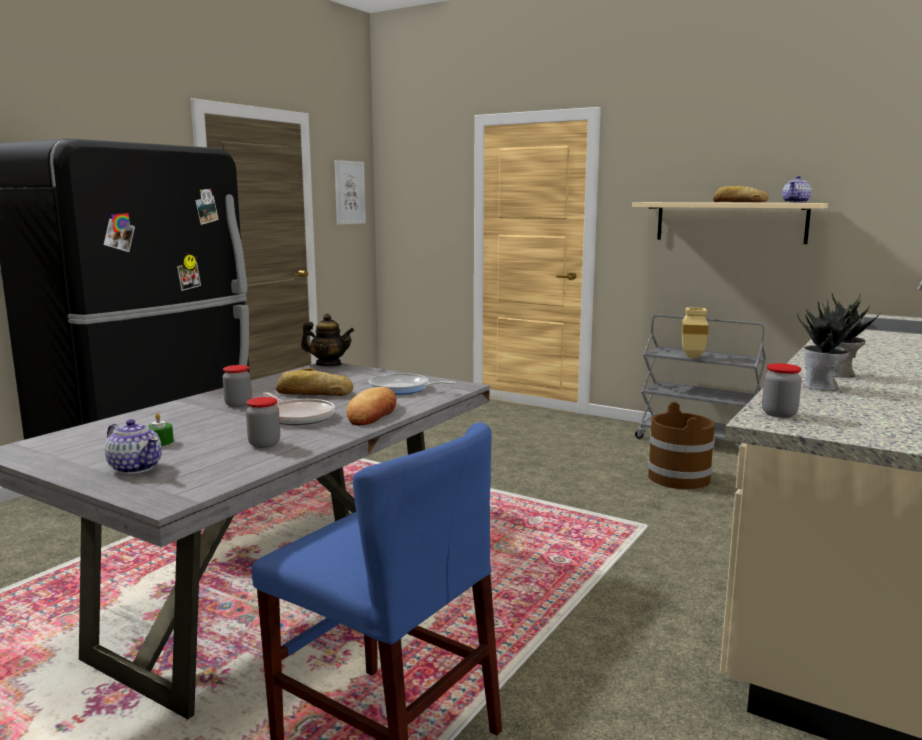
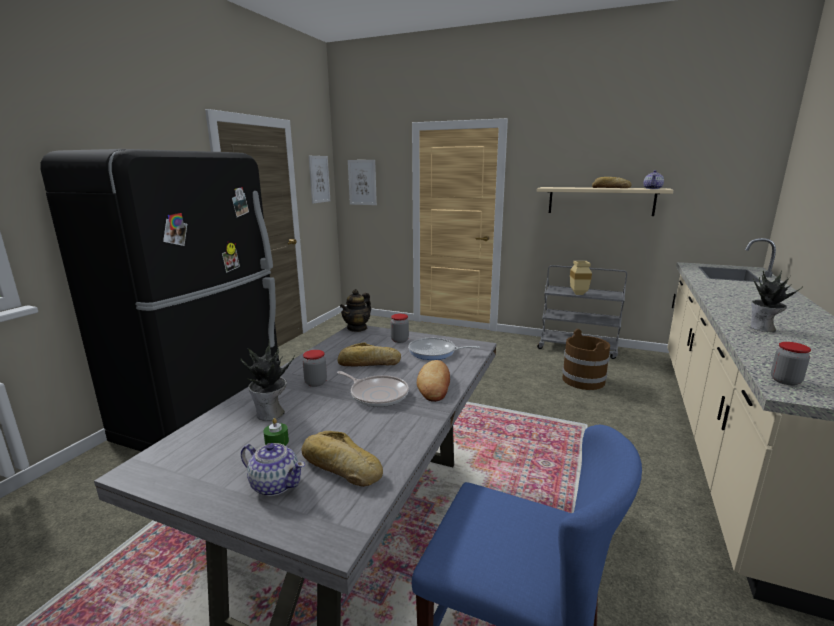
camera: 10 degrees left, 5 degrees up
jar [246,397,280,448] -> jar moved to [391,314,409,343]
teapot [301,313,354,366] -> teapot turned 120 degrees clockwise [340,289,371,332]
potted plant [797,299,862,391] -> potted plant moved to [240,340,295,421]
none -> bread [301,431,383,487]
none -> picture [348,160,377,205]

